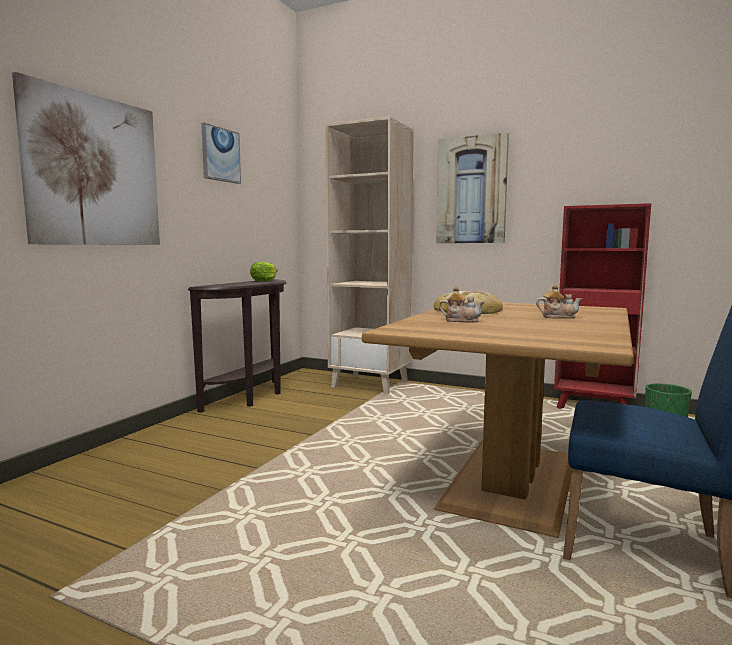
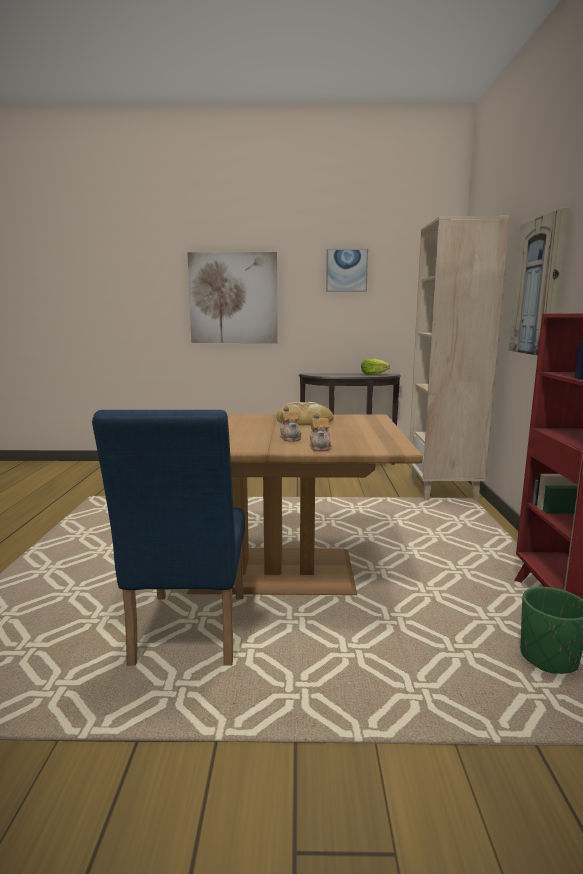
camera: 65 degrees right, 5 degrees up
teapot [439,286,484,323] -> teapot moved to [310,413,332,451]

